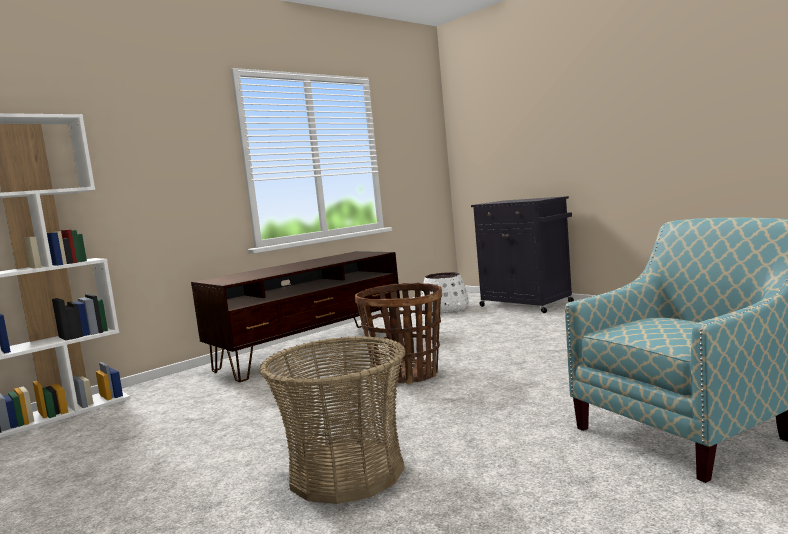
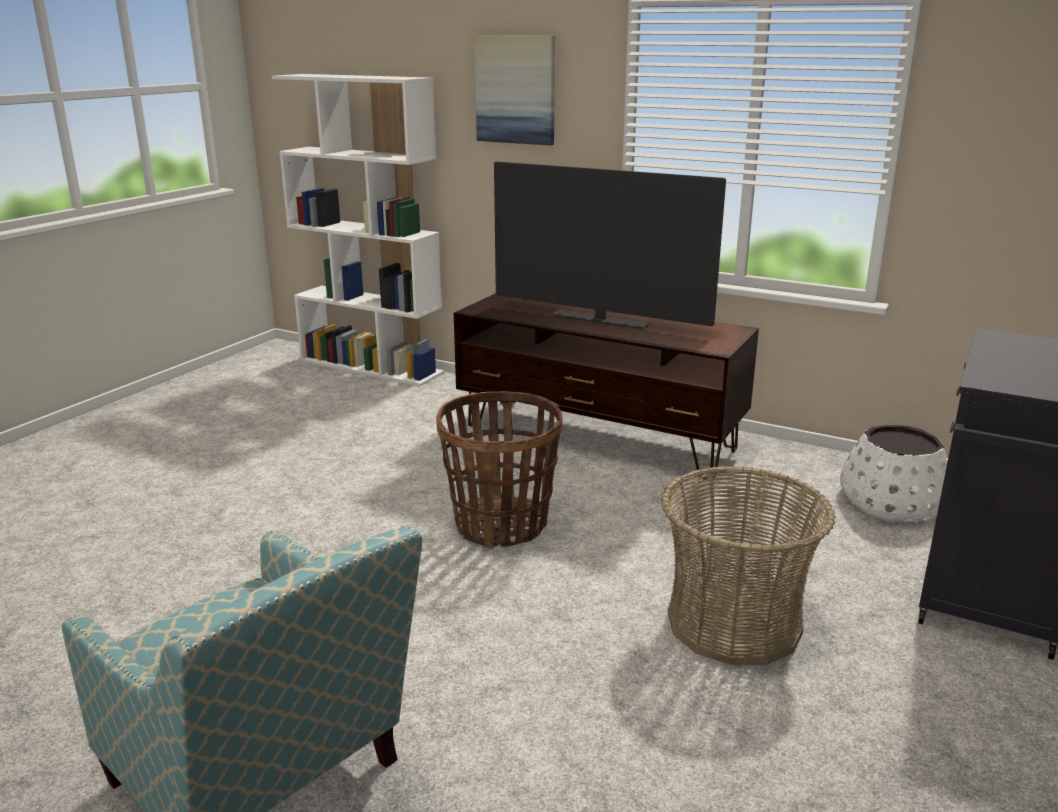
camera: 70 degrees right, 15 degrees up
basket [259,336,406,504] -> basket moved to [661,466,835,665]
none -> picture [474,35,555,146]
none -> television [494,161,726,329]

